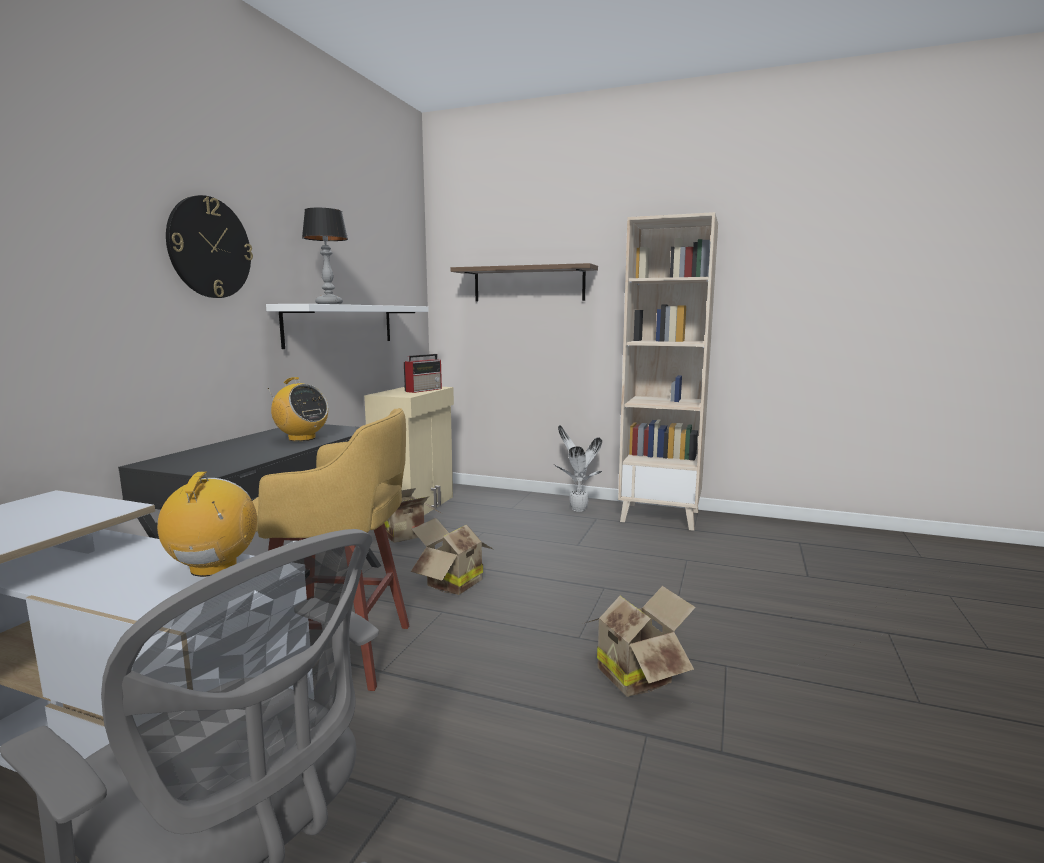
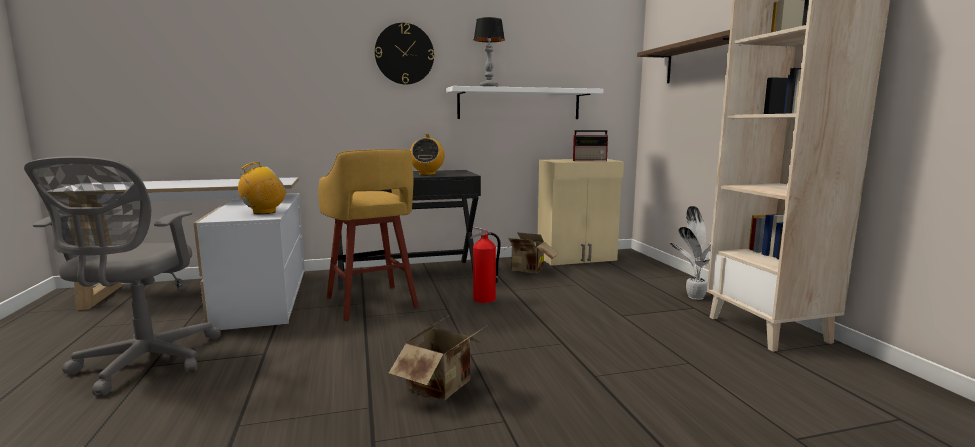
camera: 55 degrees right, 0 degrees up
cardboard box [411,518,493,595] -> fire extinguisher [470,226,501,303]

